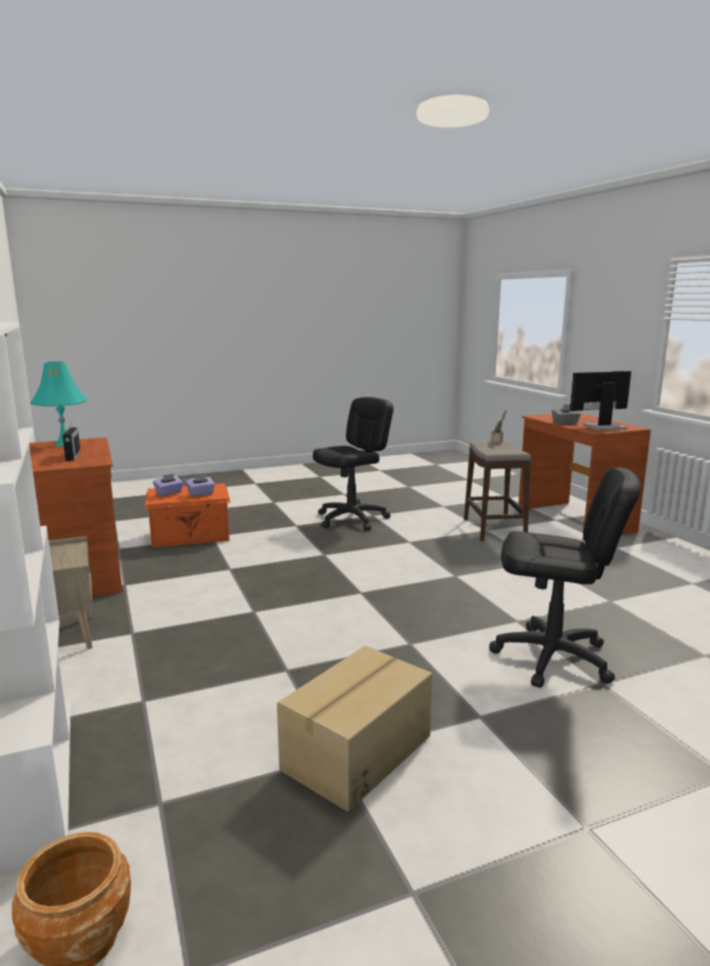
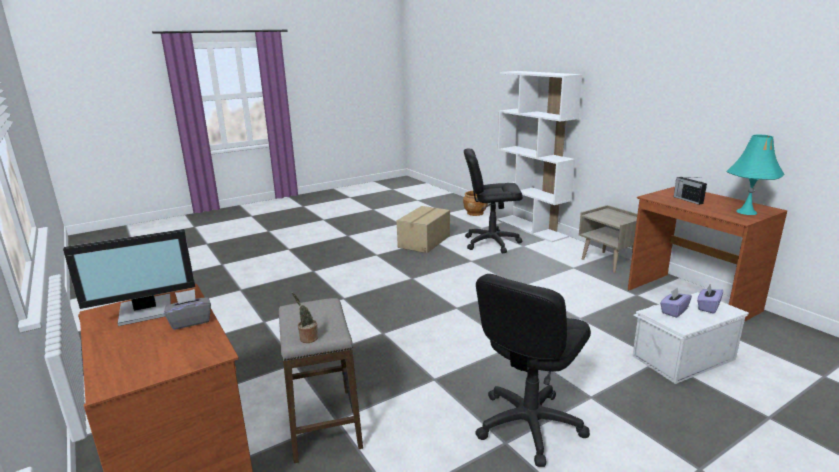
camera: 170 degrees right, 5 degrees up
orange storage box [145,483,231,548] -> white storage box [633,292,749,384]
black office chair [489,468,641,688] -> black office chair moved to [464,149,523,253]

